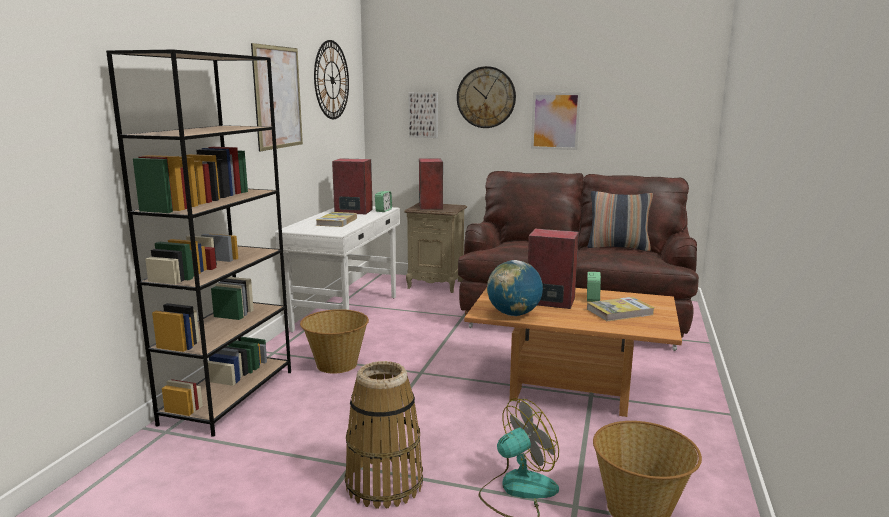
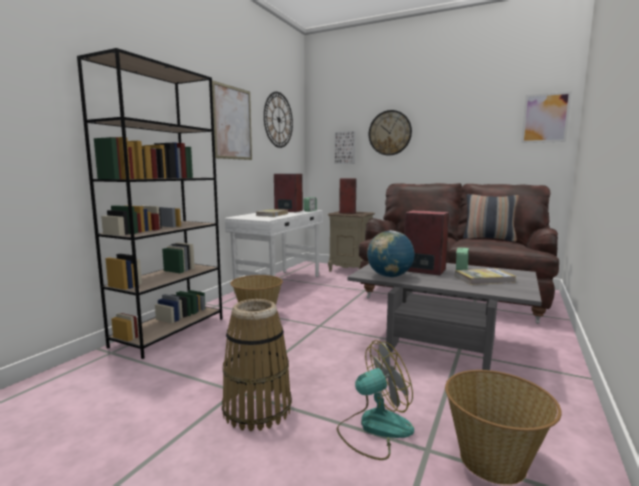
camera: 10 degrees right, 5 degrees down
brown coffee table [464,288,682,417] -> grey coffee table [348,263,542,370]
picture [531,92,581,150] -> picture moved to [521,91,572,143]

